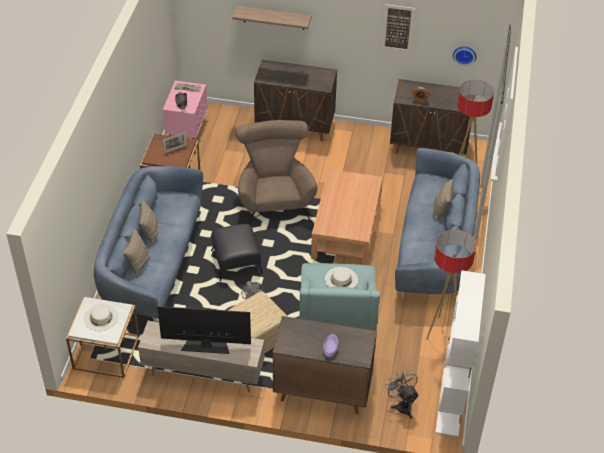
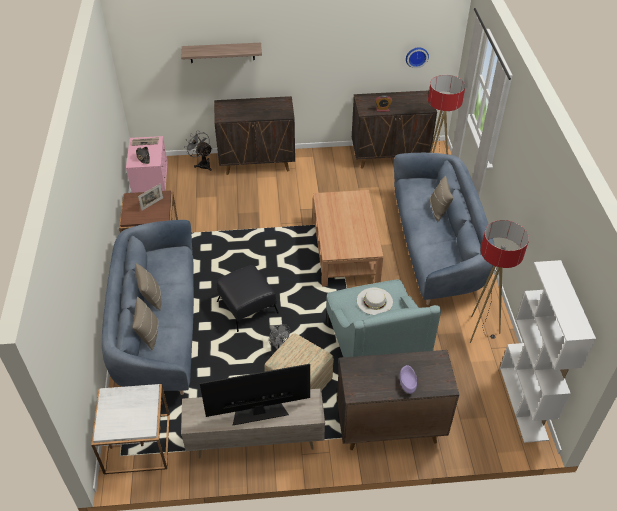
camera: 15 degrees left, 0 degrees up
white hat [84,304,119,331] -> none
brown armchair [235,120,317,224] -> none
picture [381,4,415,52] -> none
grey fan [386,369,419,419] -> grey fan moved to [184,130,212,171]

